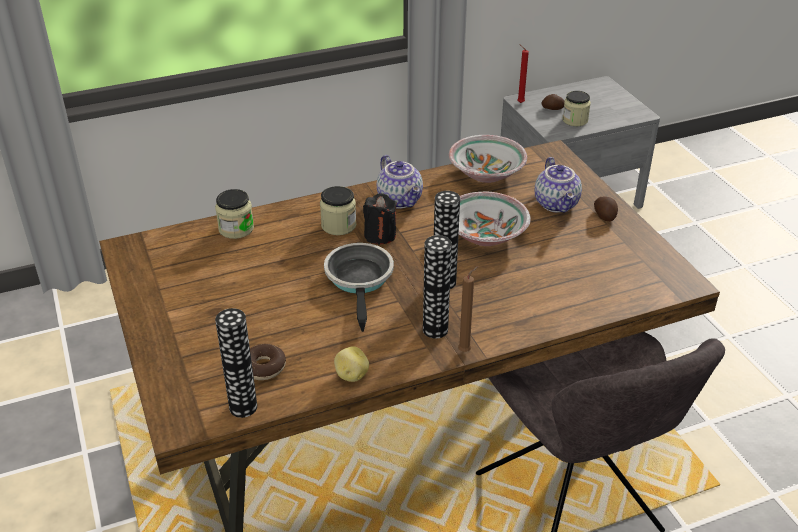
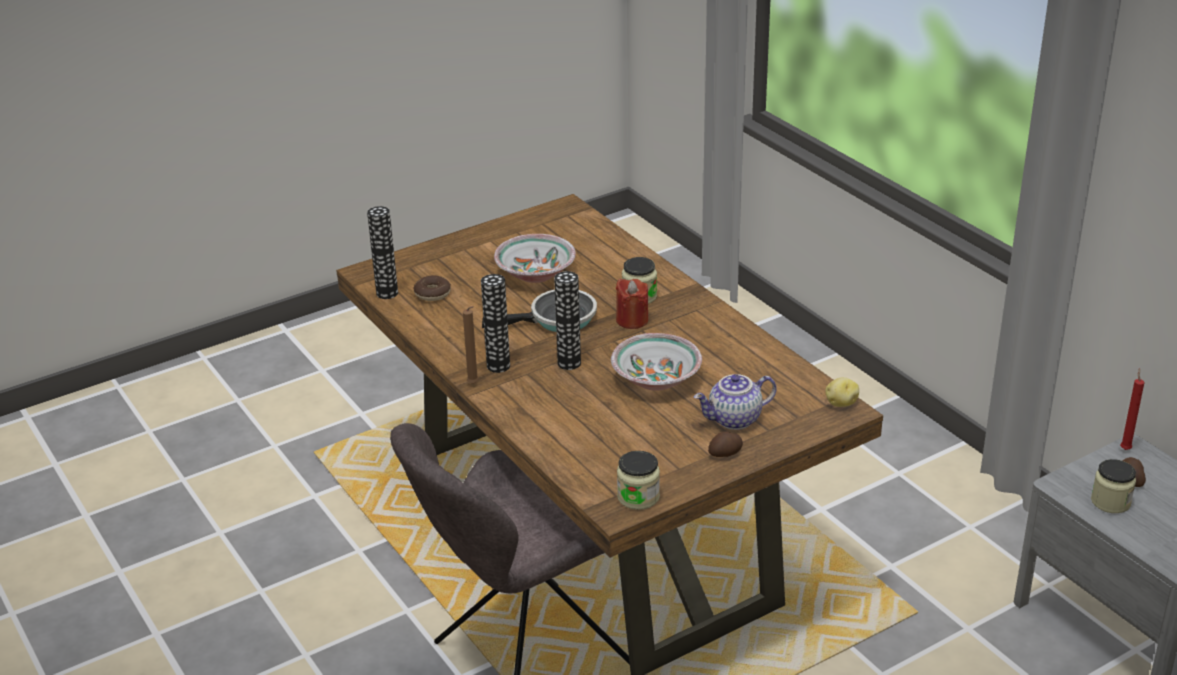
camera: 80 degrees right, 5 degrees down
jar [215,189,254,239] -> jar moved to [617,451,660,510]
potato [334,346,369,382] -> potato moved to [825,377,859,407]
black candle [363,193,397,244] -> red candle [616,279,648,329]
teapot [377,155,423,209] -> none
bowl [449,135,527,183] -> bowl moved to [494,234,576,283]

